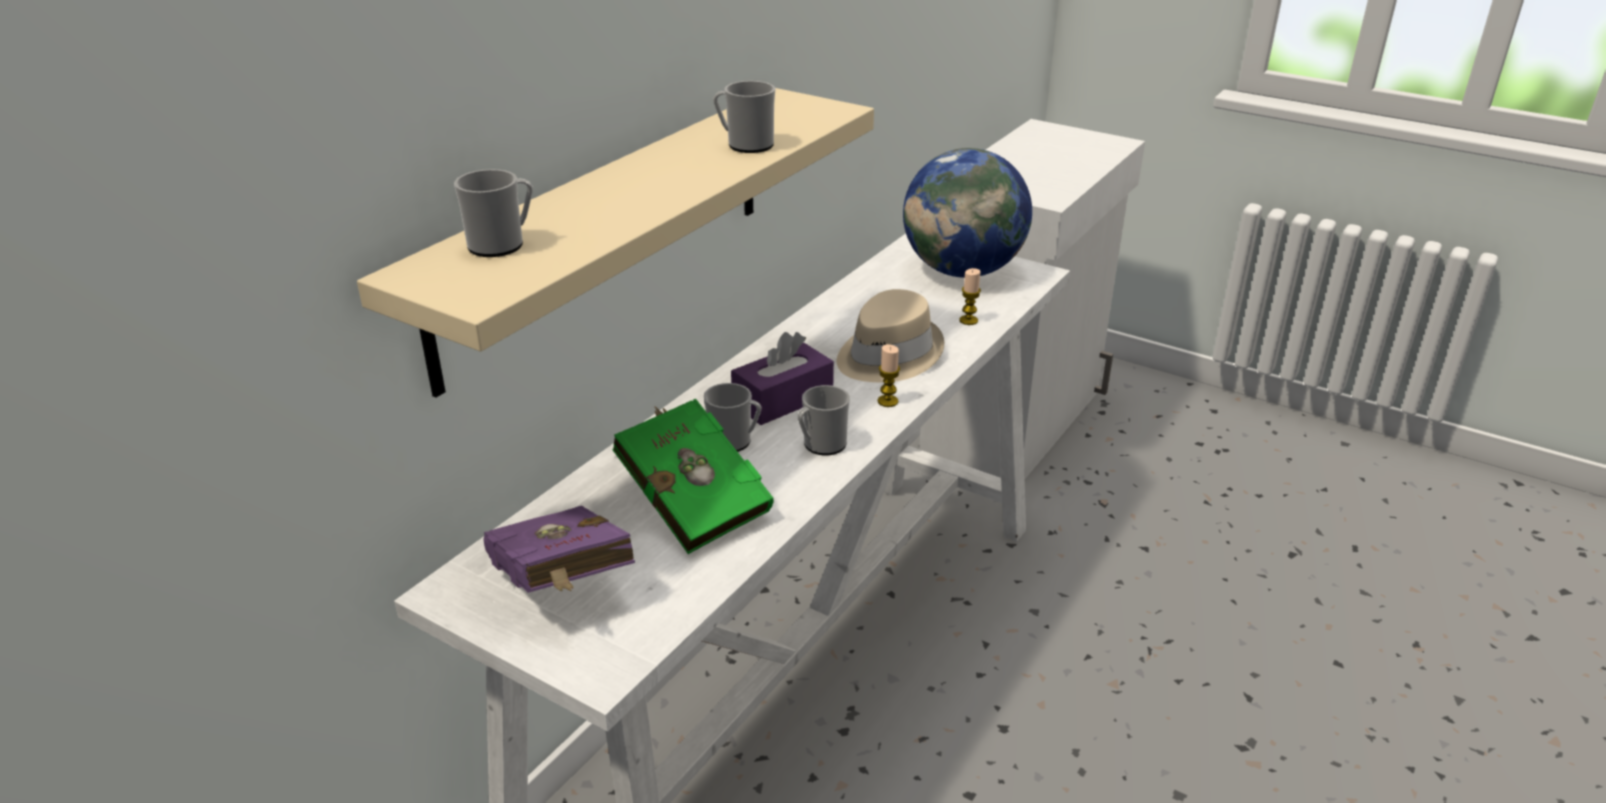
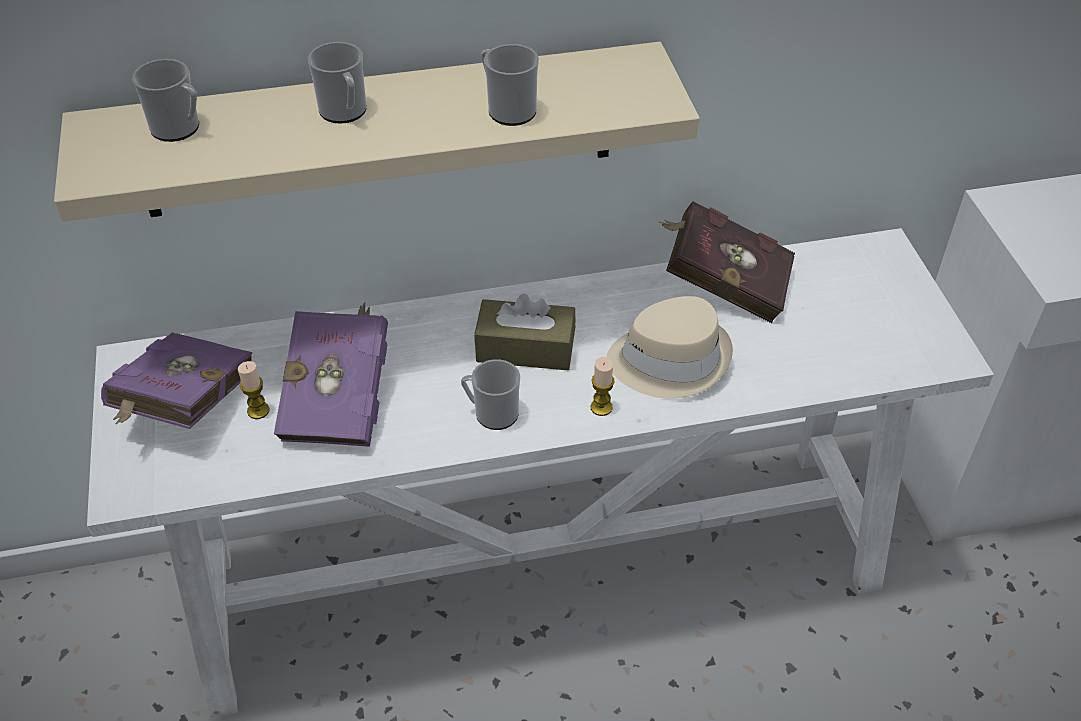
camera: 45 degrees right, 15 degrees up
green book [613,399,774,554] -> purple book [274,301,388,447]
mug [704,383,761,452] -> mug moved to [308,42,367,124]
purple tissue box [731,332,834,425] -> brown tissue box [474,293,576,370]
globe [903,148,1032,278] -> none
candle [959,268,981,325] -> candle moved to [238,361,270,419]
none -> red book [659,201,795,323]

